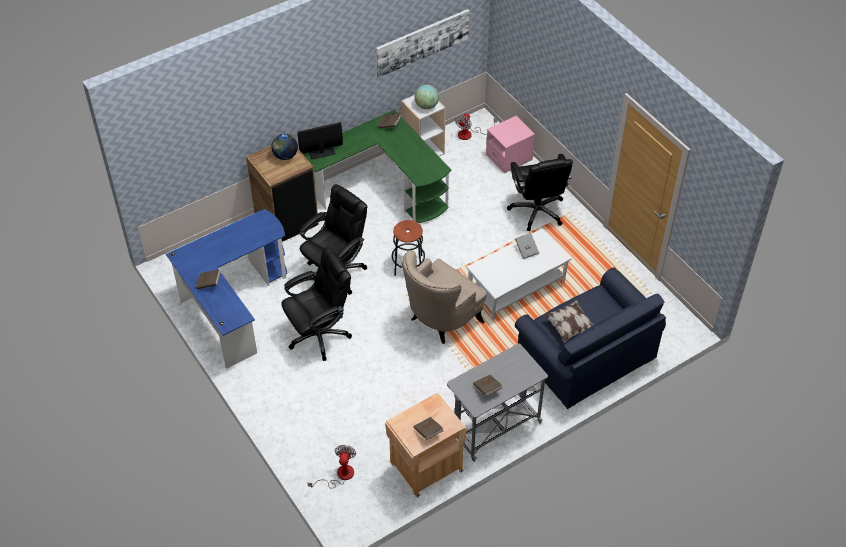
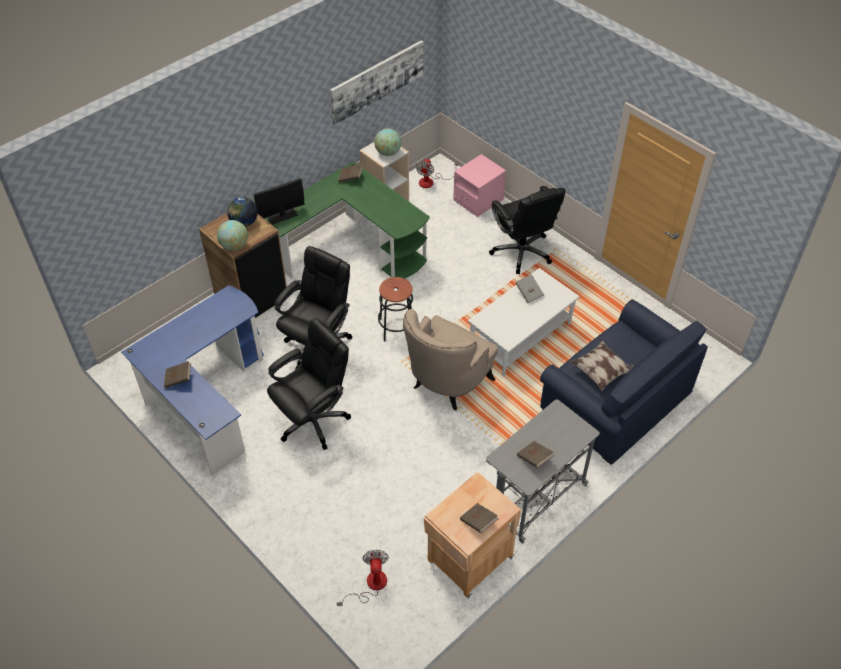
camera: 10 degrees left, 0 degrees up
none -> globe [217,220,248,251]

